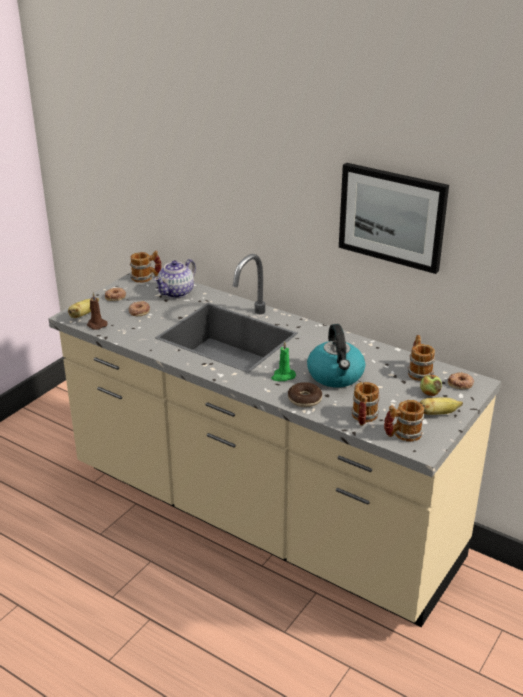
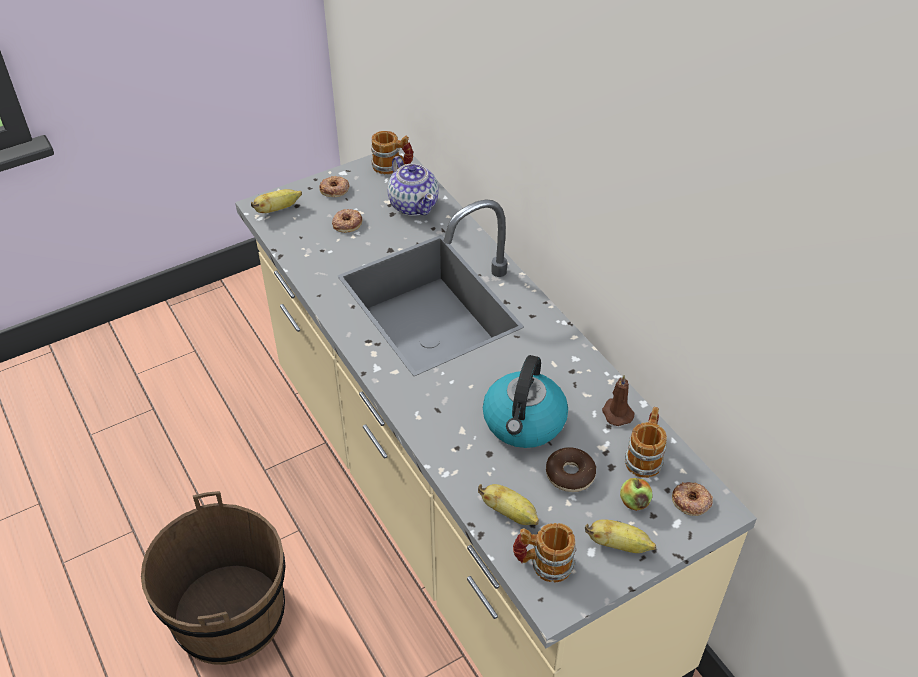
camera: 25 degrees right, 15 degrees up
brown candle [87,293,107,330] -> brown candle moved to [602,375,635,426]
teapot [154,259,196,298] -> teapot turned 90 degrees counterclockwise [387,156,438,216]
green candle [271,341,296,381] -> none
donut [288,382,322,407] -> donut moved to [546,447,596,492]
picture [339,163,449,274] -> none
mug [351,382,379,426] -> banana [478,484,539,525]
none -> brown bucket [141,491,285,665]

